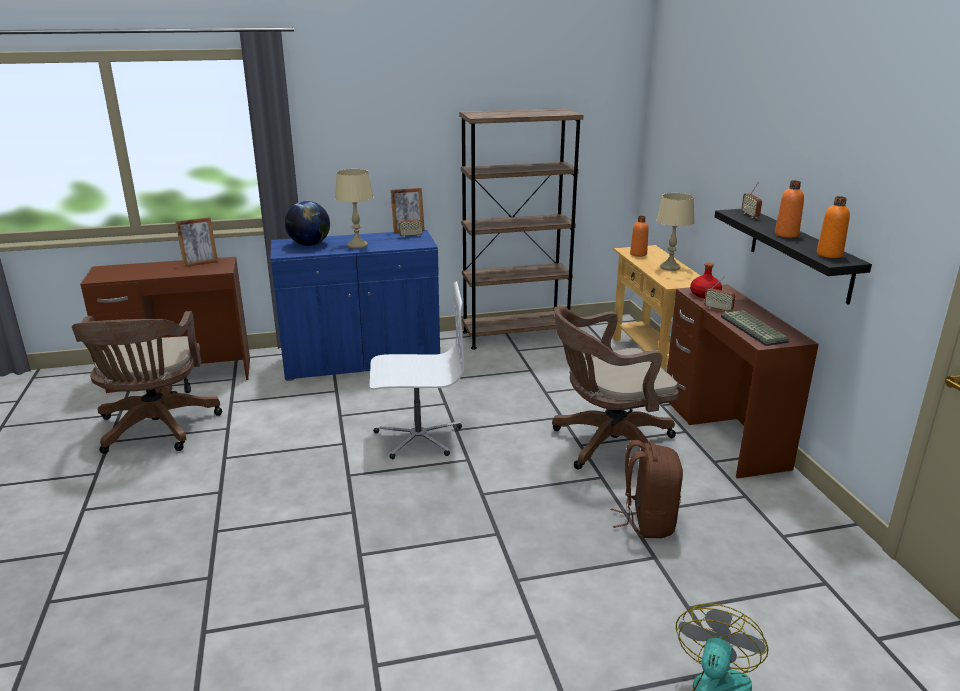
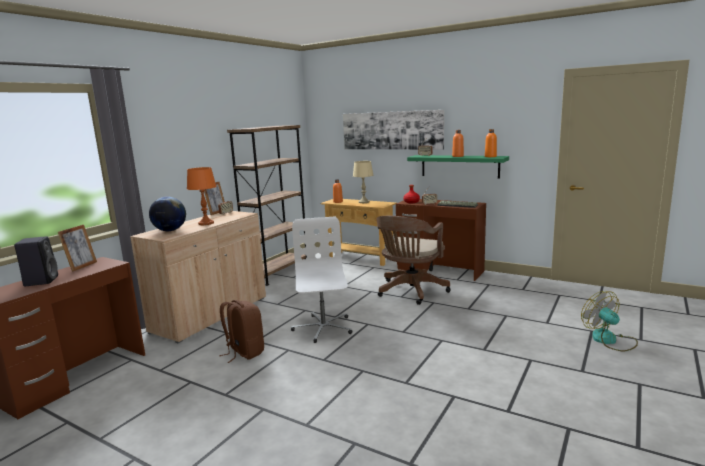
camera: 45 degrees left, 10 degrees down
brown office chair [72,311,222,454] -> none
blue cabinet [271,230,440,381] -> beige cabinet [130,211,266,343]
beige table lamp [335,169,374,249] -> orange table lamp [187,167,216,225]
white office chair [370,281,464,459] -> white office chair turned 45 degrees counterclockwise [291,216,352,343]
brown backpack [611,440,683,538] -> brown backpack moved to [219,300,264,363]
black shelf [715,209,872,305] -> green shelf [407,155,509,179]
none -> black speaker [14,236,58,286]
none -> picture [343,110,444,150]

